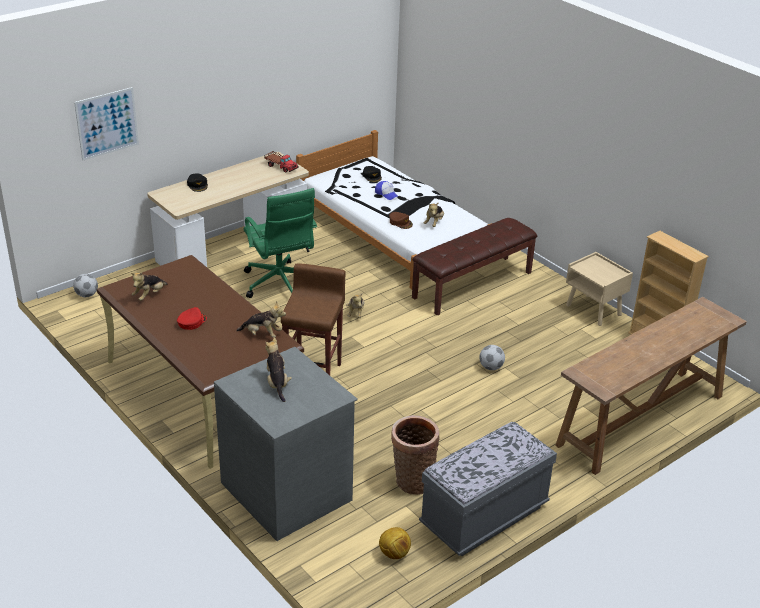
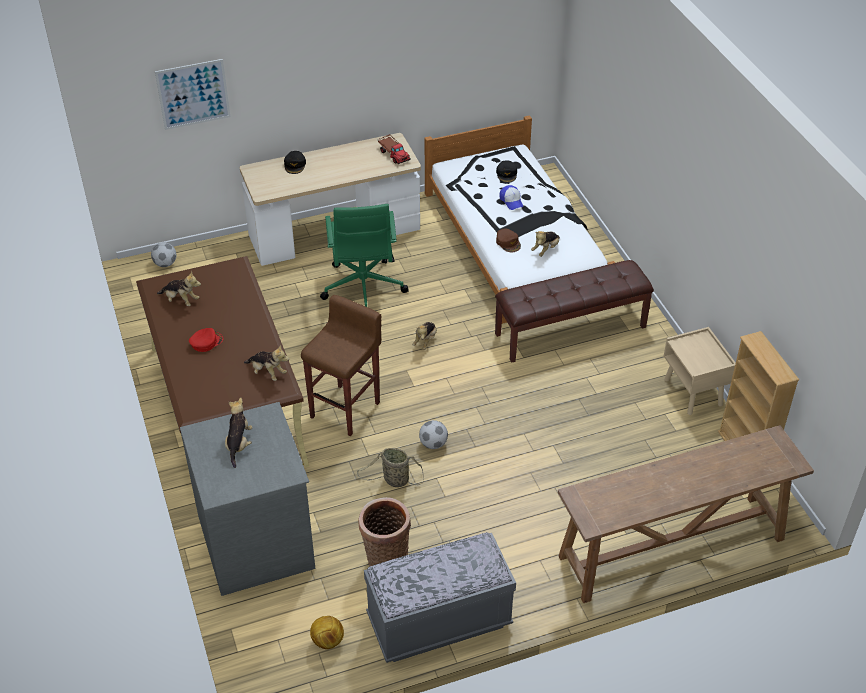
camera: 20 degrees right, 10 degrees up
plush toy [130,273,167,301] -> plush toy turned 120 degrees counterclockwise [157,271,201,306]
football [479,345,505,370] -> football moved to [419,420,448,449]
none -> basket [357,448,424,487]

